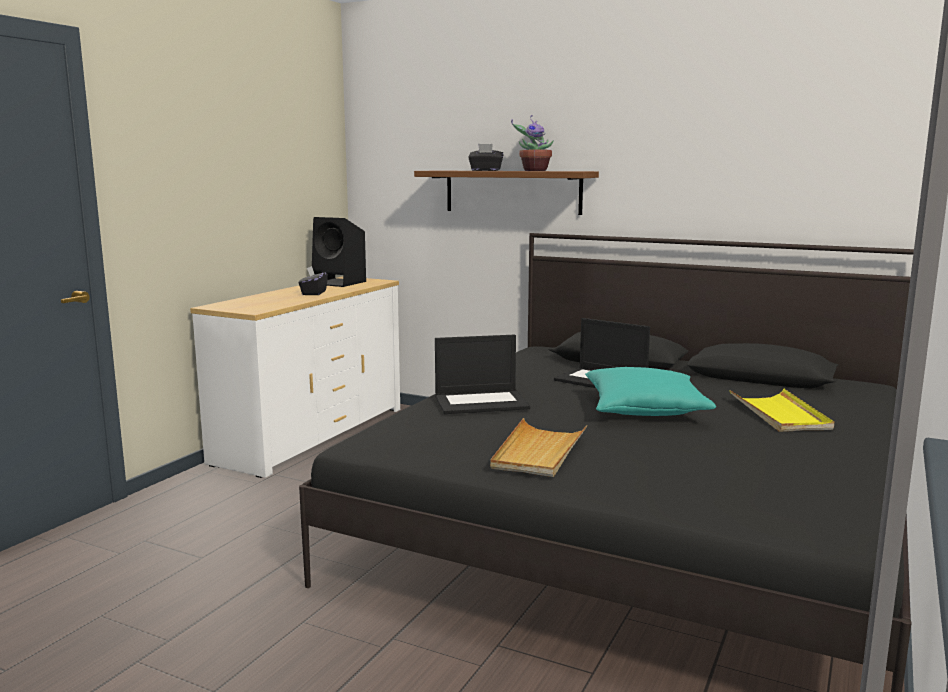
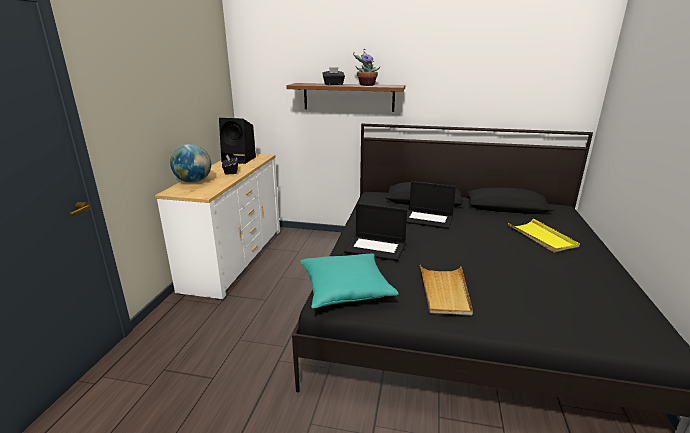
camera: 15 degrees left, 10 degrees up
laptop [435,335,530,414] -> laptop turned 45 degrees clockwise [344,203,407,261]
turquoise pillow [585,367,716,416] -> turquoise pillow moved to [300,253,399,309]
none -> globe [170,144,211,183]

